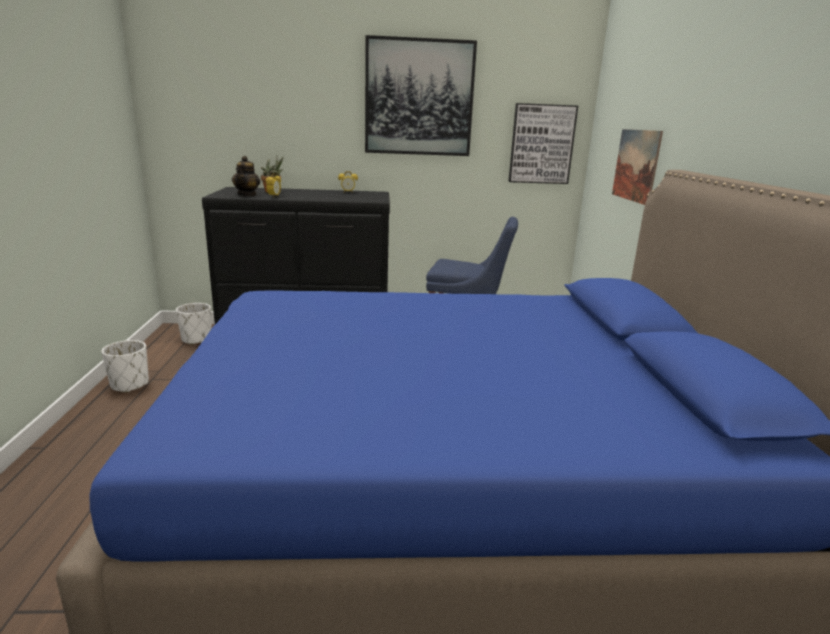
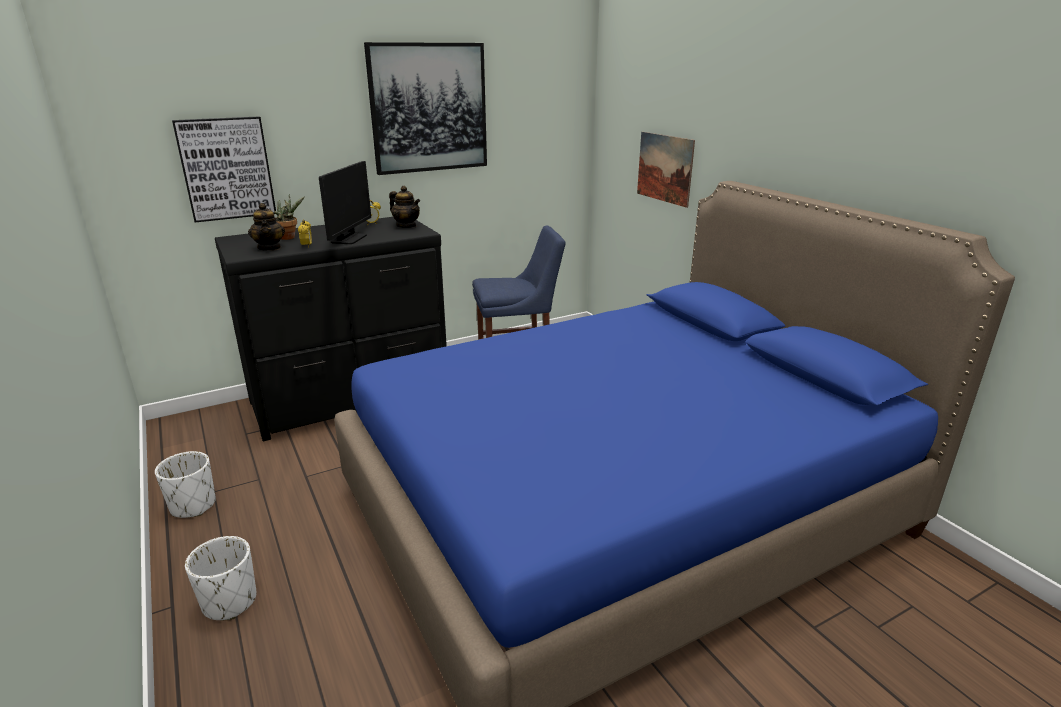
camera: 25 degrees left, 5 degrees up
white planter [176,303,212,345] -> white planter moved to [185,536,257,620]
picture [508,103,578,184] -> picture moved to [172,116,276,222]
none -> monitor [319,161,371,244]
none -> teapot [389,186,420,228]

